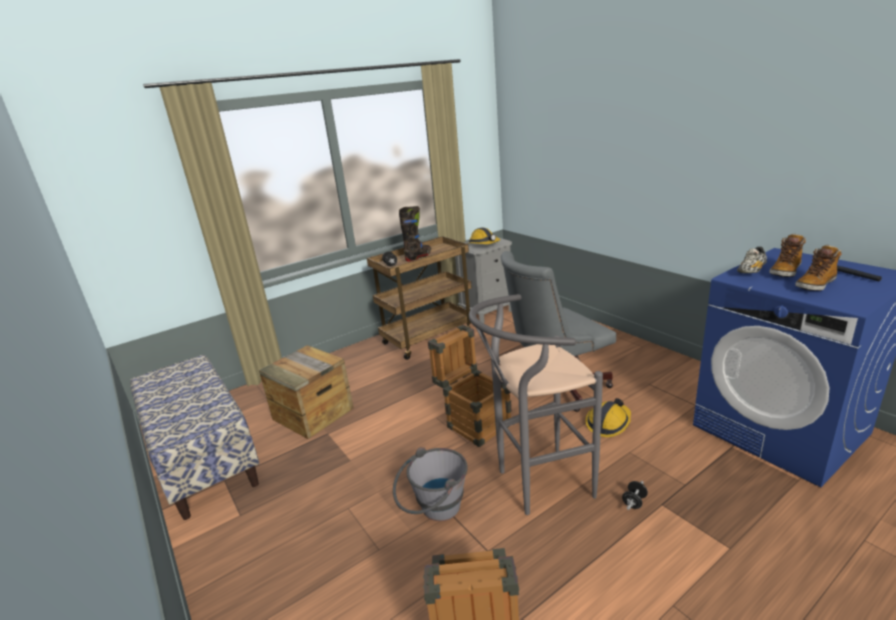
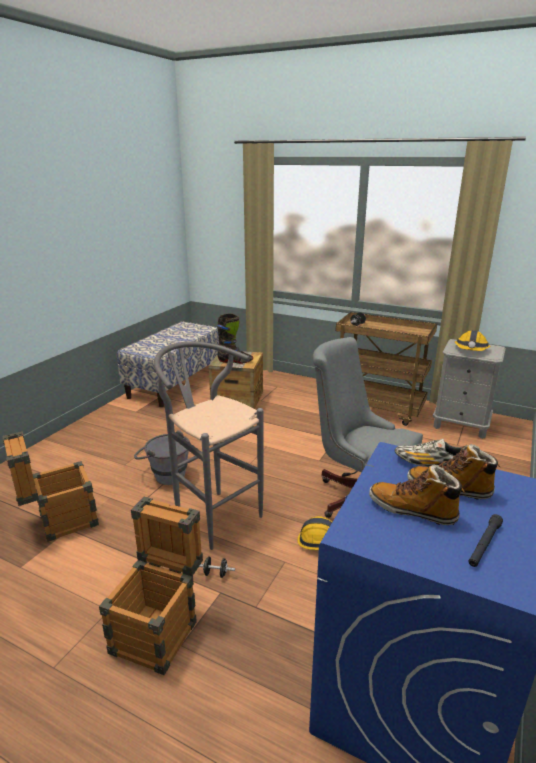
camera: 60 degrees right, 0 degrees up
black boot [399,206,431,262] -> black boot moved to [217,313,253,364]
crate [428,325,512,447] -> crate moved to [99,497,203,675]

